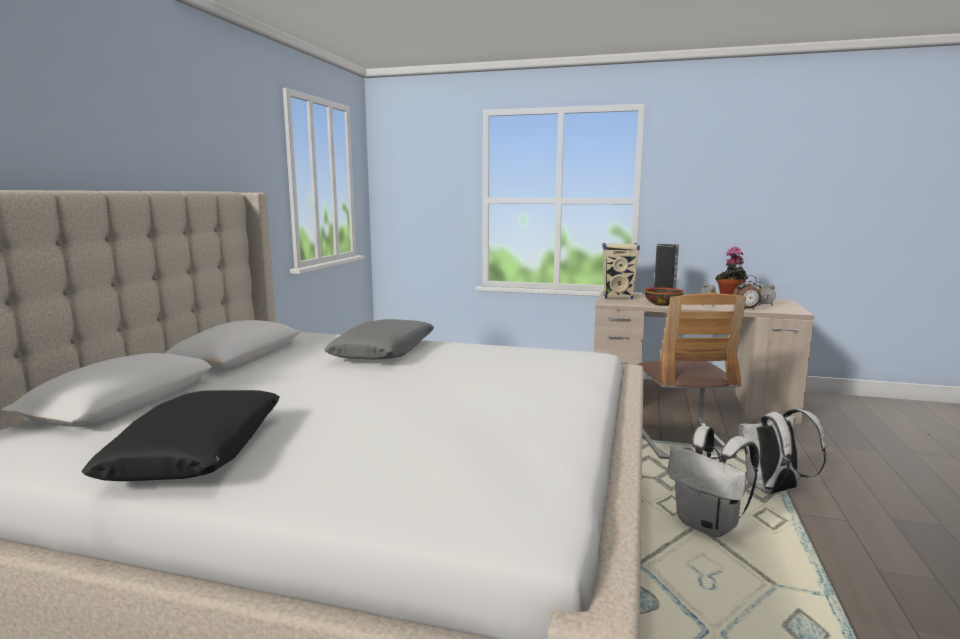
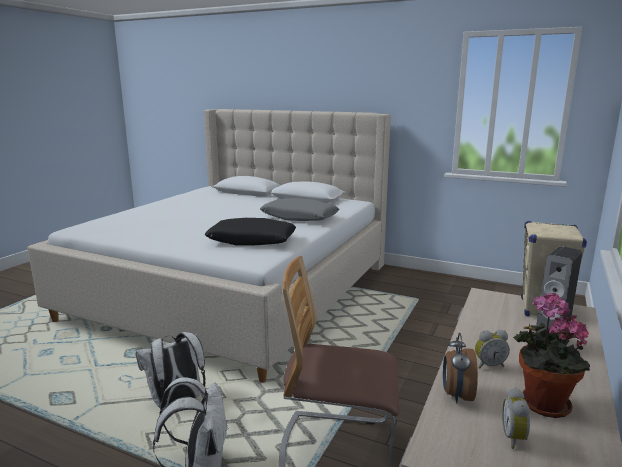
camera: 100 degrees right, 5 degrees up
black pillow [81,390,280,481] -> black pillow moved to [205,218,296,245]
bowl [644,287,684,306] -> none

